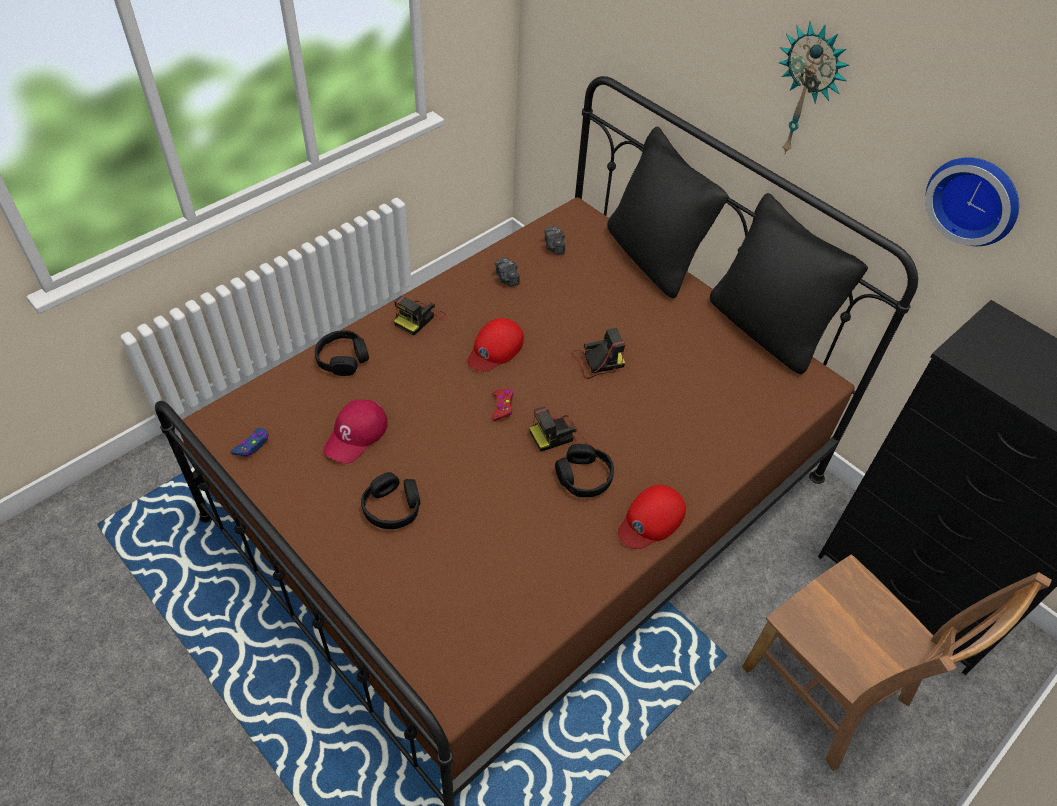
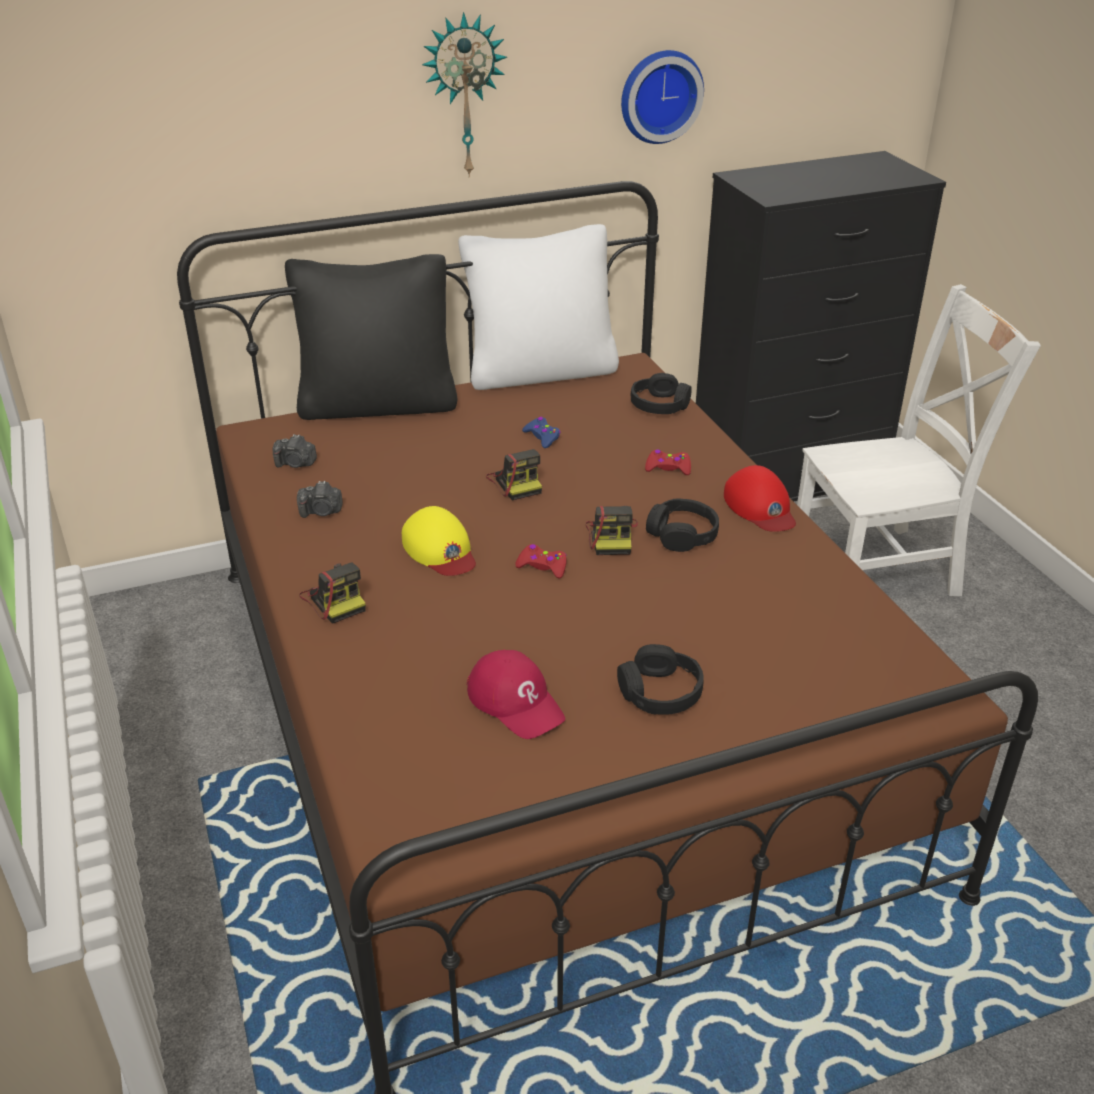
camera: 65 degrees left, 15 degrees down
blue game controller [231,428,269,457] -> blue game controller moved to [522,417,561,448]
black headphones [315,330,369,376] -> black headphones moved to [631,373,692,414]
red cap [467,318,524,372] -> yellow cap [402,506,476,576]
camera [572,328,625,379] -> camera turned 150 degrees clockwise [486,449,542,501]
black pillow [710,193,868,374] -> white pillow [458,224,619,390]
brown chair [742,554,1052,771] -> white chair [797,284,1041,596]
none -> red game controller [645,449,691,475]

